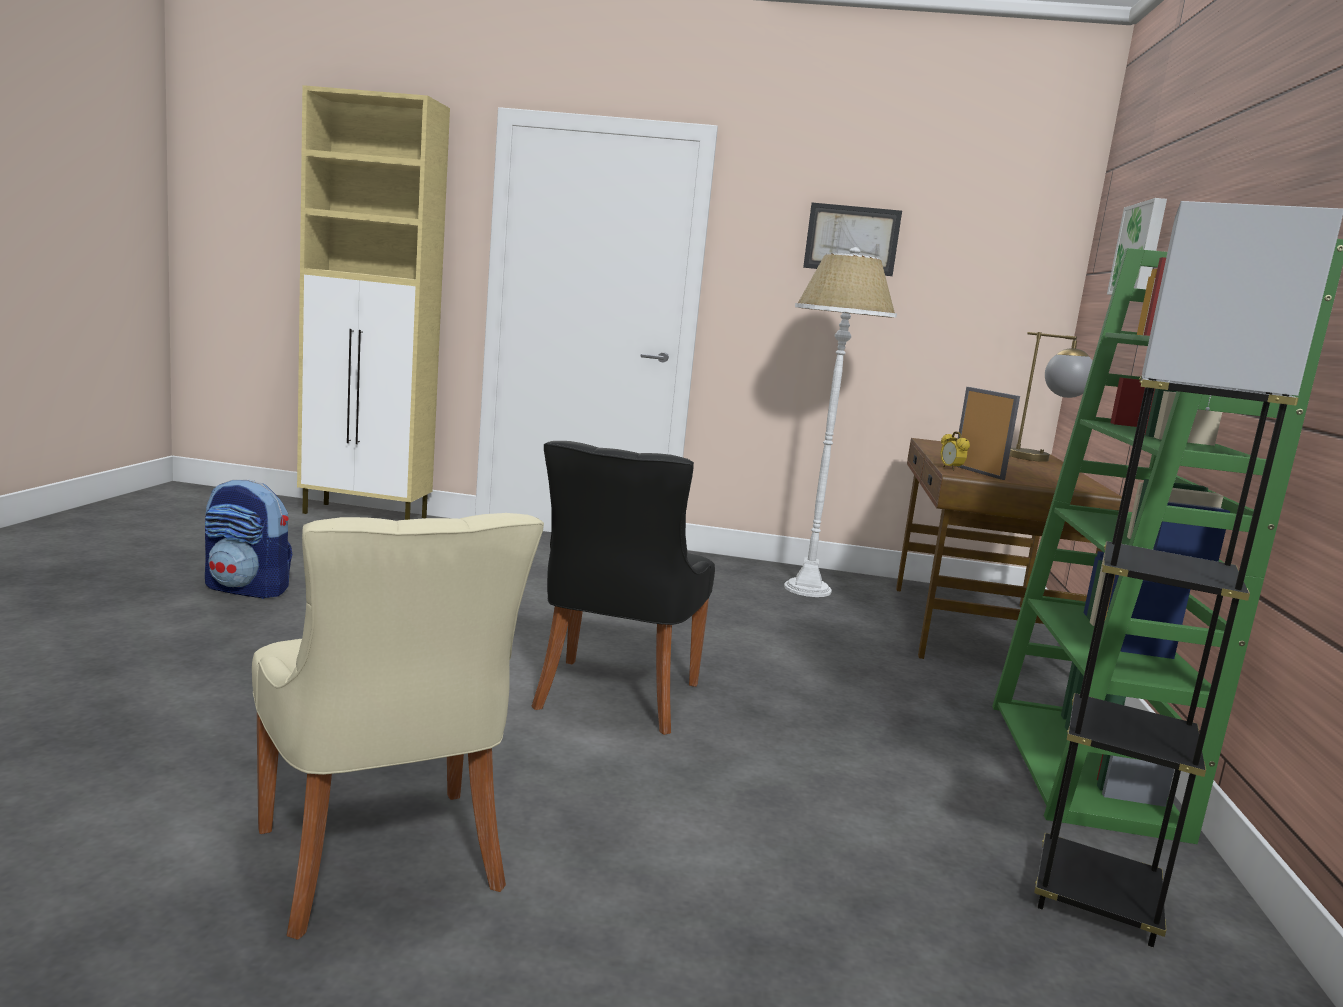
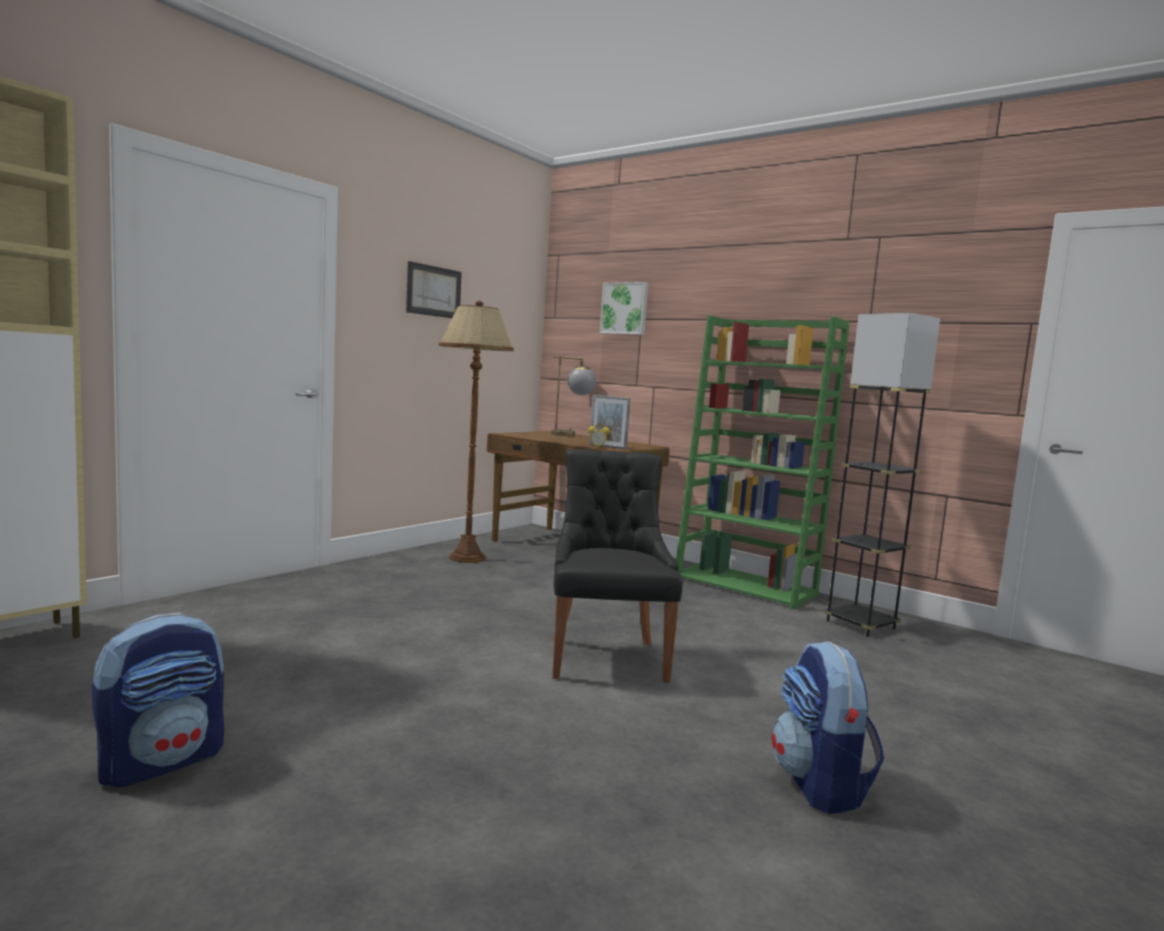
camera: 60 degrees left, 5 degrees down
beige chair [252,513,544,939] -> backpack [771,641,884,814]
black chair [531,441,715,735] -> black chair turned 135 degrees counterclockwise [552,449,683,683]
white floor lamp [784,247,897,597] -> brown floor lamp [439,301,514,563]
picture frame [956,387,1020,480] -> picture frame turned 150 degrees counterclockwise [589,395,630,450]

